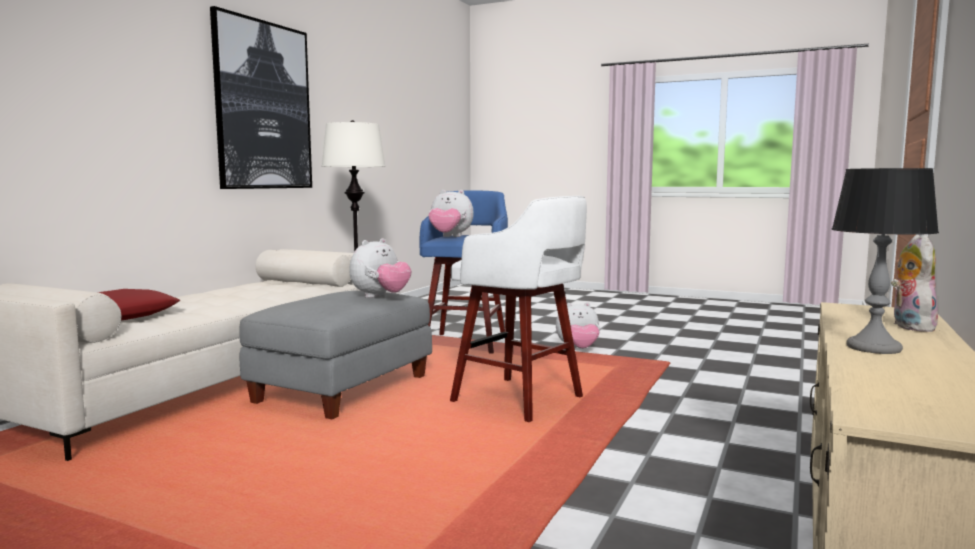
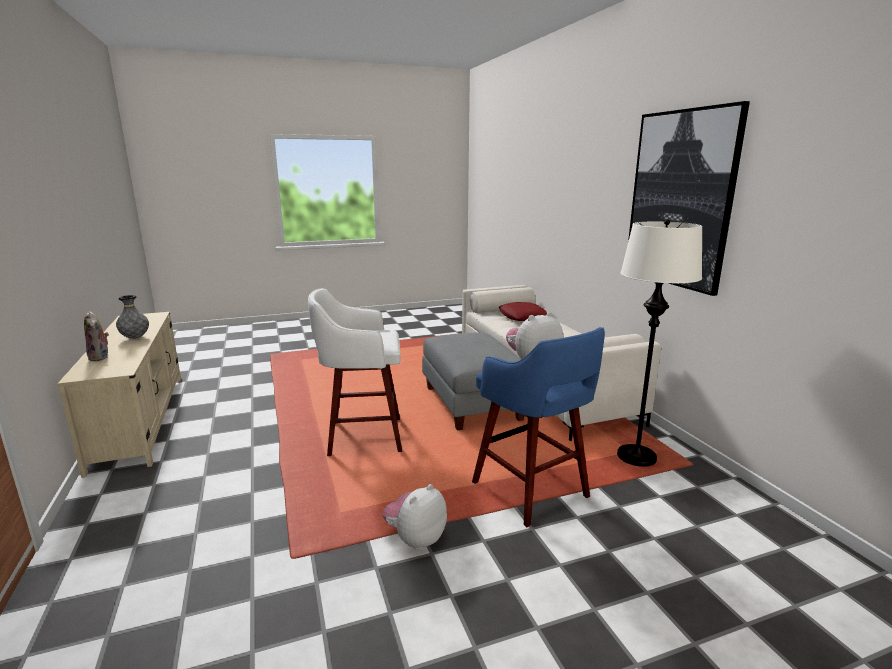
camera: 135 degrees right, 10 degrees up
plush toy [349,238,411,298] -> none
table lamp [832,168,939,354] -> grey vase [116,295,149,339]

